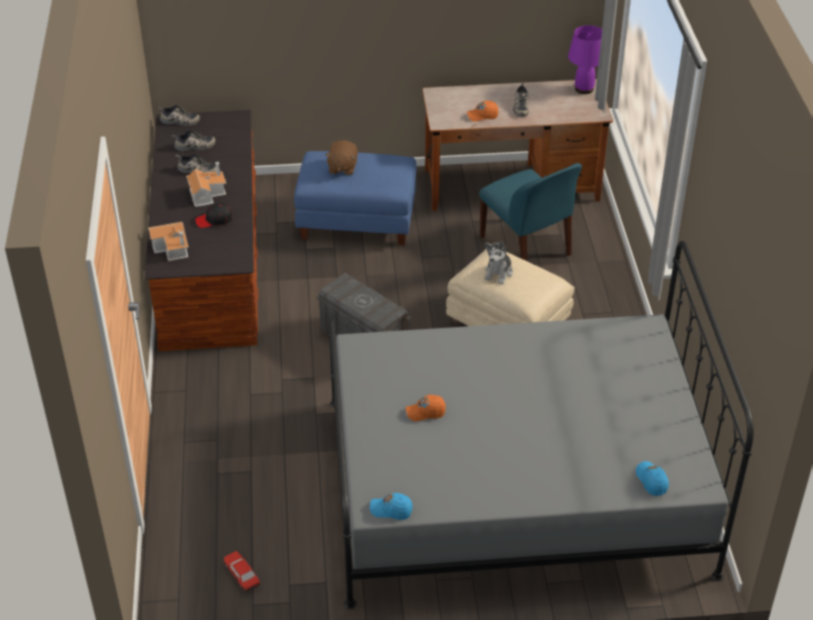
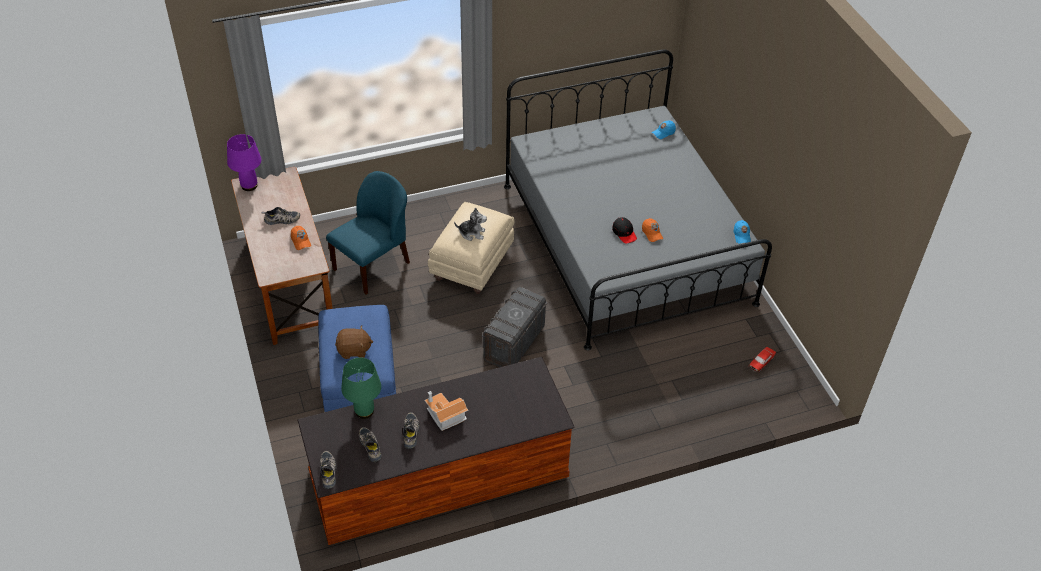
camera: 105 degrees left, 5 degrees up
toy house [148,222,189,261] -> none
black cap [195,203,232,228] -> black cap moved to [612,217,637,244]
none -> green table lamp [341,357,381,419]

